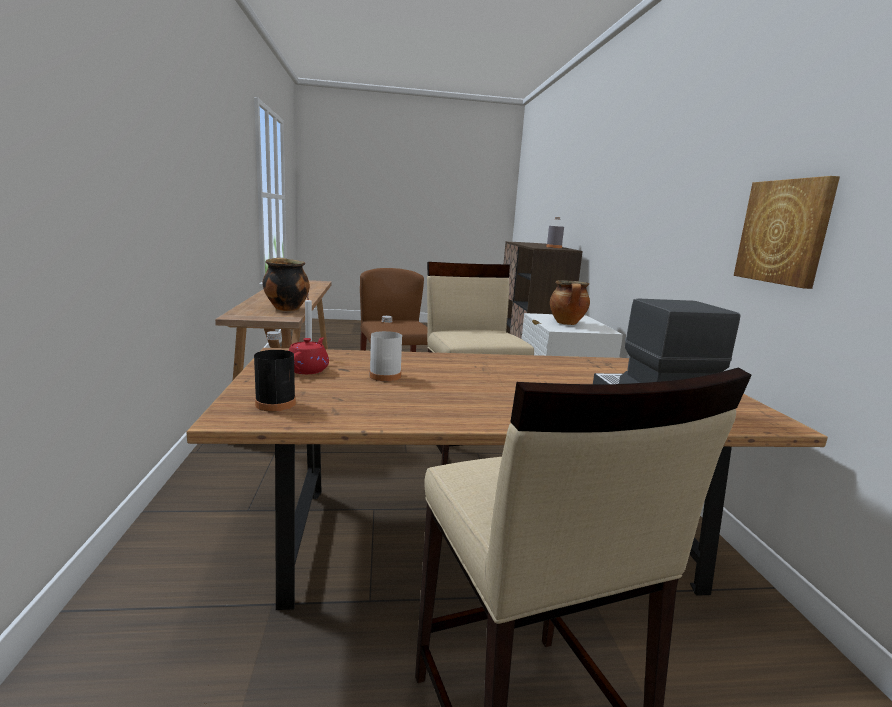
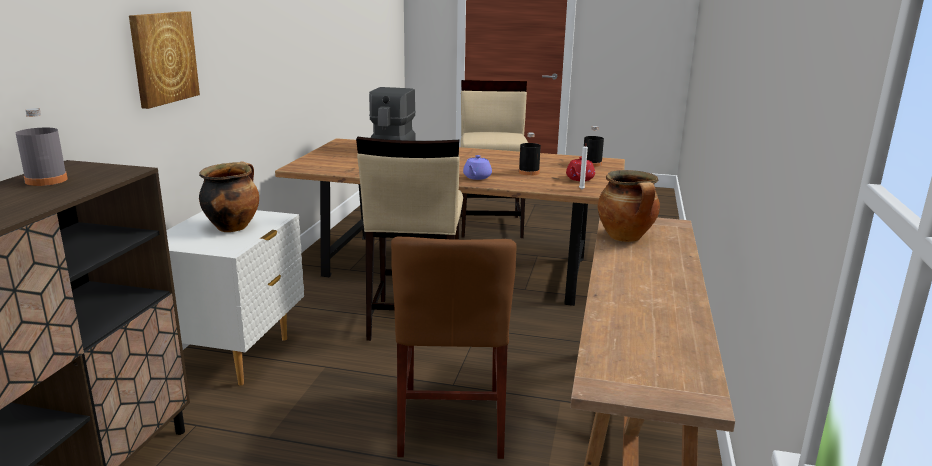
camera: 160 degrees left, 5 degrees up
white bottle [369,316,402,381] -> black bottle [519,133,541,176]
picture [734,176,840,289] -> picture moved to [129,11,200,109]
none -> purple teapot [463,155,492,180]

